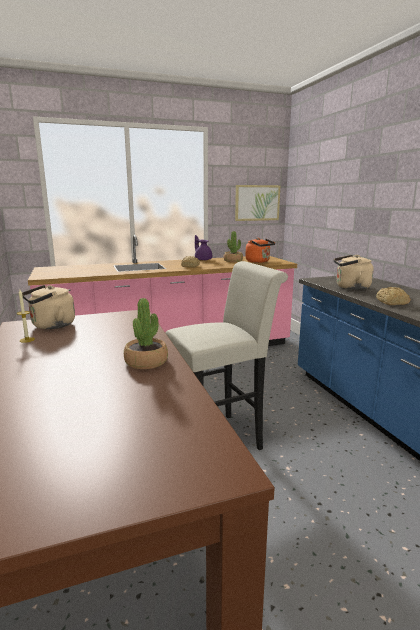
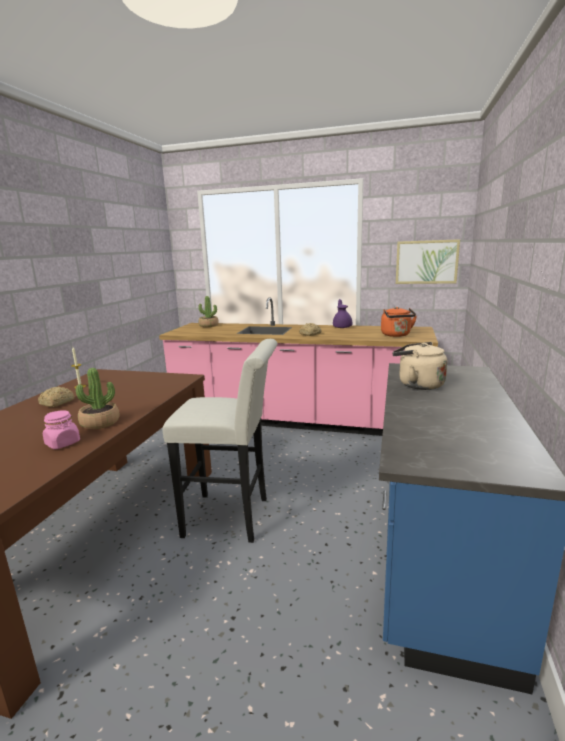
camera: 35 degrees right, 0 degrees up
beige kettle [22,285,75,329] -> none
potted plant [224,231,243,262] -> potted plant moved to [199,296,219,327]
bread [376,287,411,305] -> bread moved to [38,387,75,407]
none -> pink jar [43,410,80,449]

